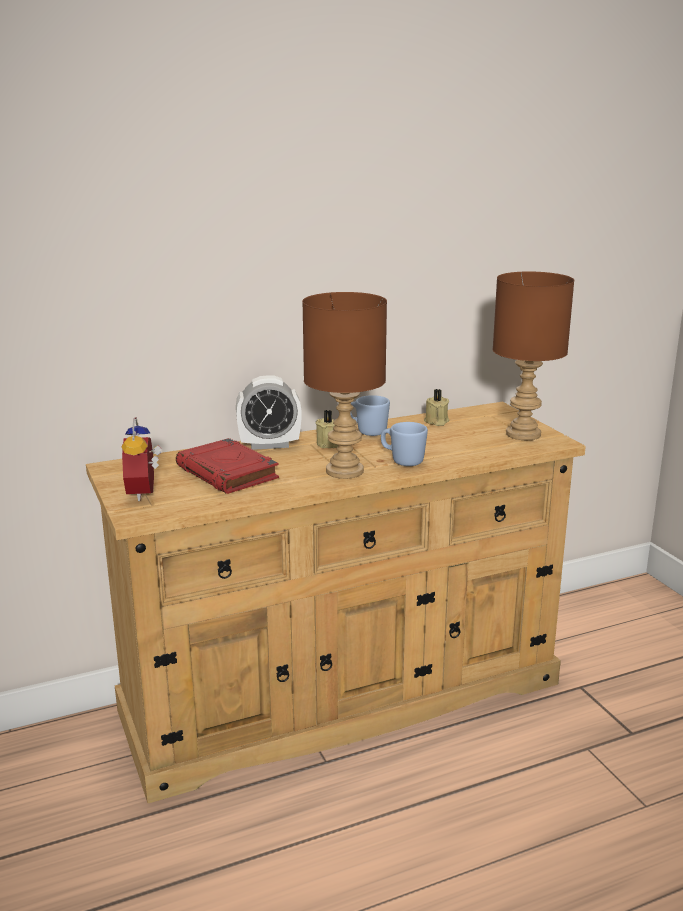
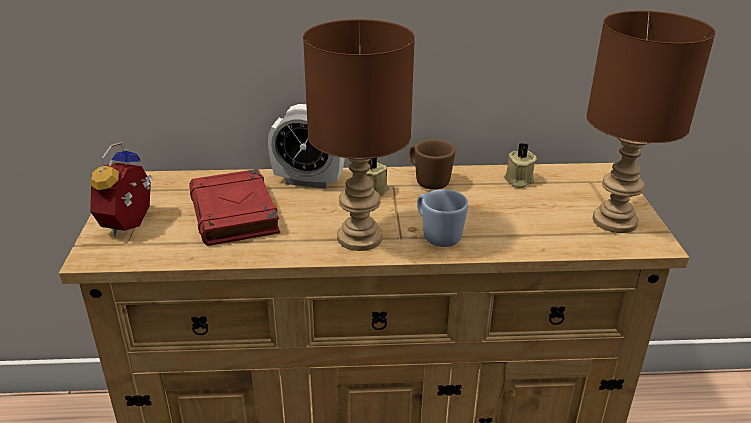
camera: 20 degrees right, 10 degrees up
blue mug [350,395,390,436] -> brown mug [410,140,455,190]

